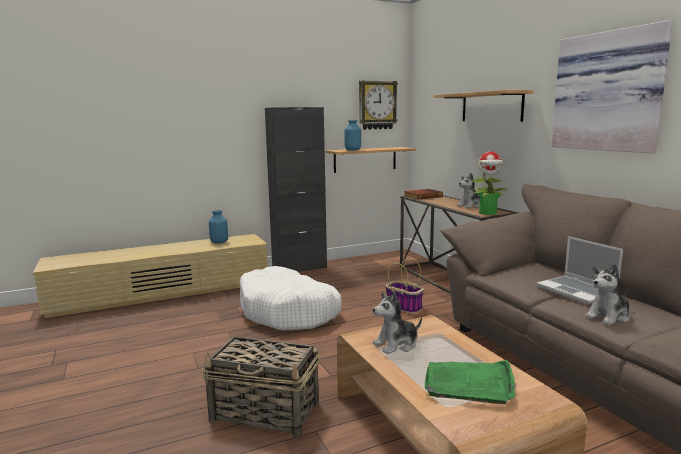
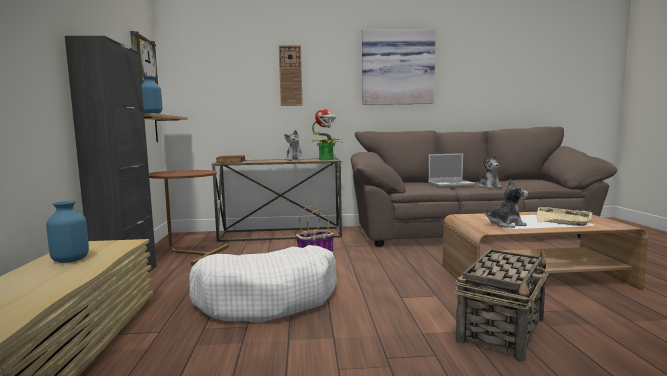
camera: 70 degrees left, 5 degrees down
plush toy [373,291,422,354] -> plush toy turned 90 degrees counterclockwise [484,179,528,228]
green tray [425,360,515,404] -> beige tray [537,207,592,226]
shelf [433,90,534,122] -> wall clock [279,45,303,106]
none -> brown side table [149,170,229,265]

